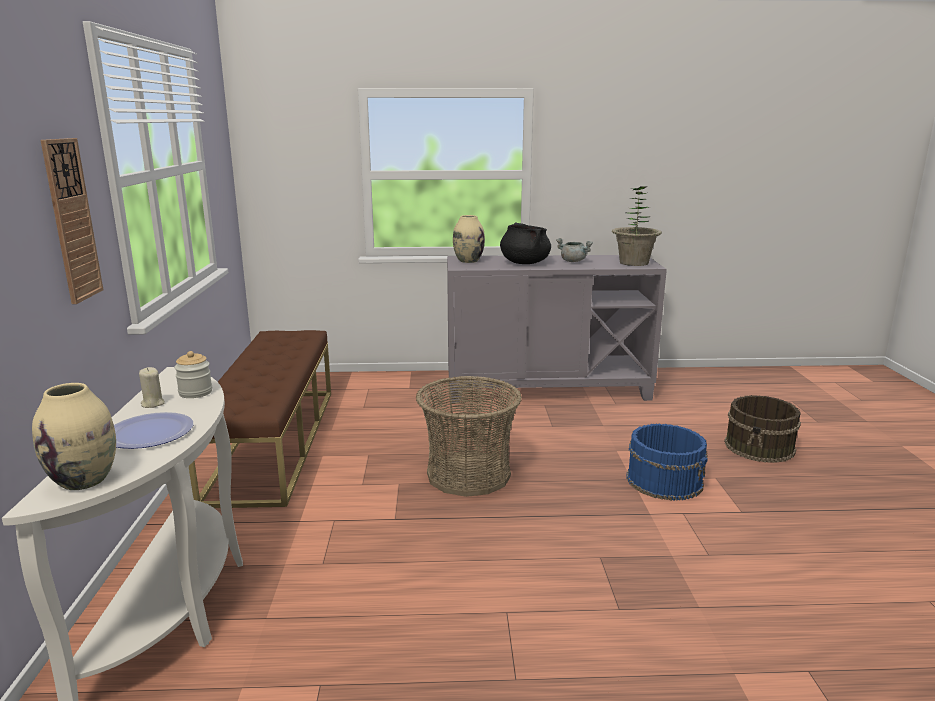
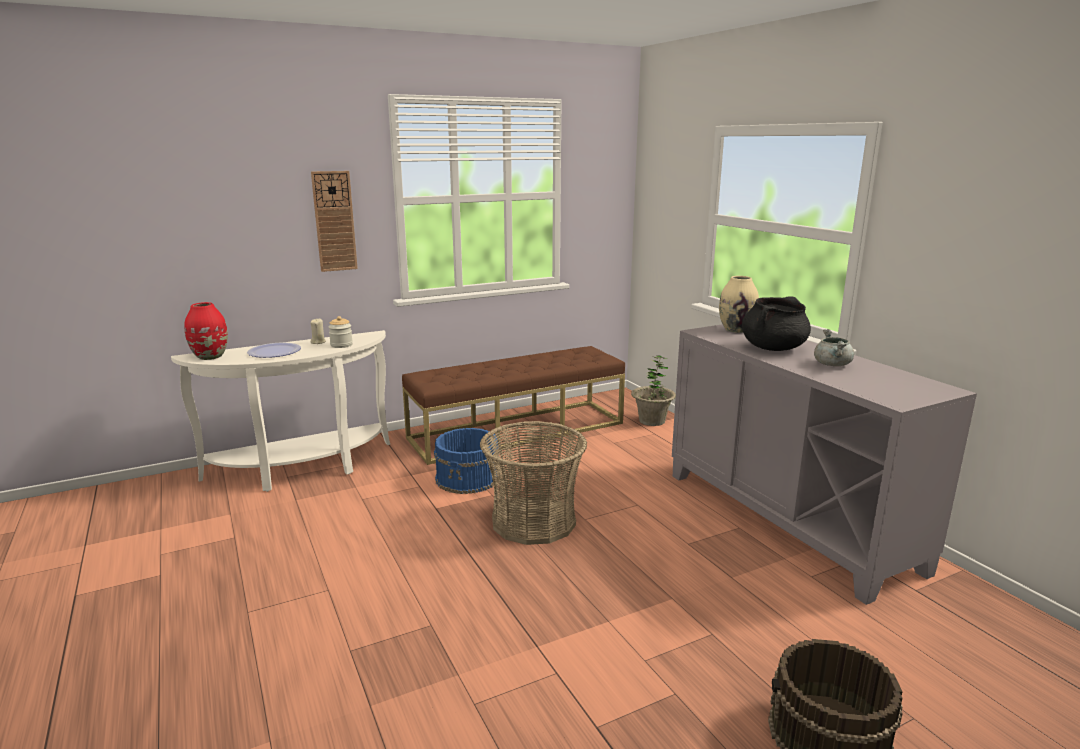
camera: 65 degrees right, 0 degrees up
beige vase [32,383,116,490] -> red vase [184,302,228,360]
potted plant [612,186,662,266] -> potted plant moved to [631,355,676,426]
blue bucket [626,424,708,501] -> blue bucket moved to [434,428,500,494]

